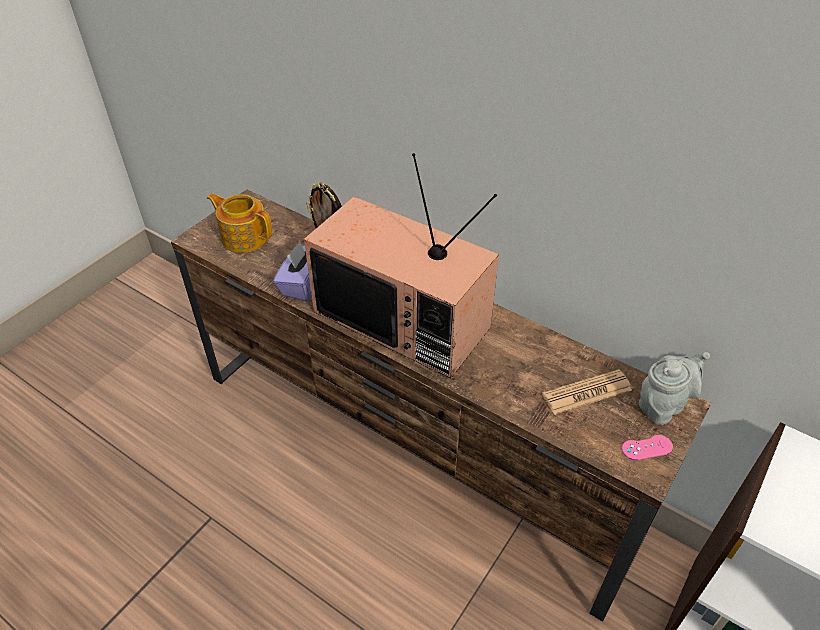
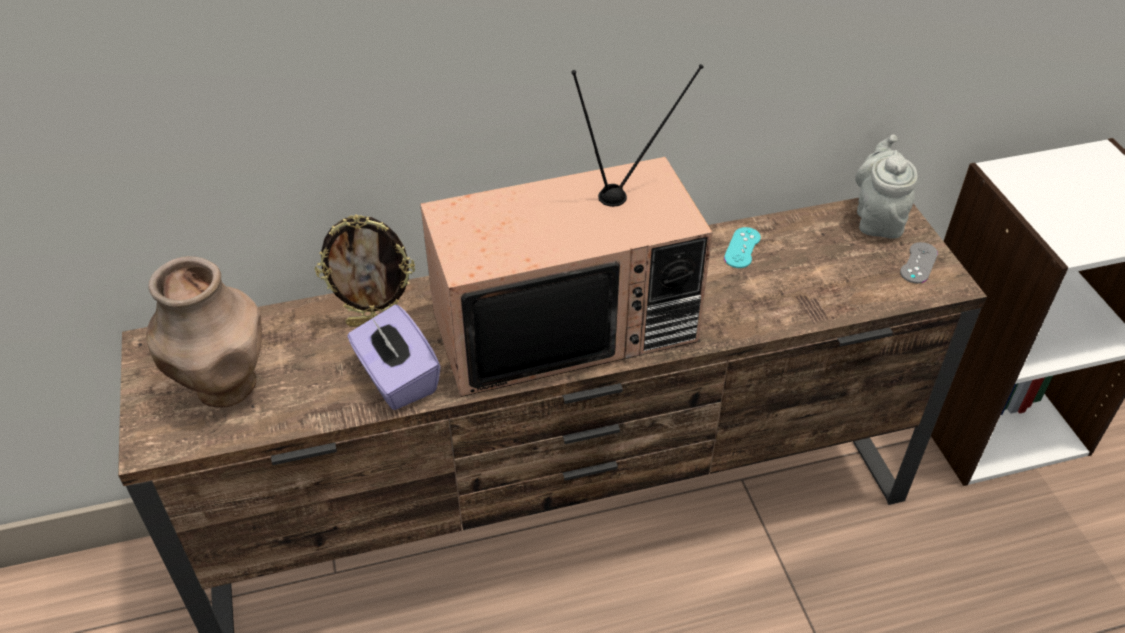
camera: 50 degrees left, 0 degrees up
teapot [207,193,273,253] -> brown vase [146,256,262,408]
newspaper [542,369,632,415] -> none
pink game controller [622,435,673,460] -> grey game controller [900,242,938,283]
none -> turquoise game controller [724,227,761,268]

